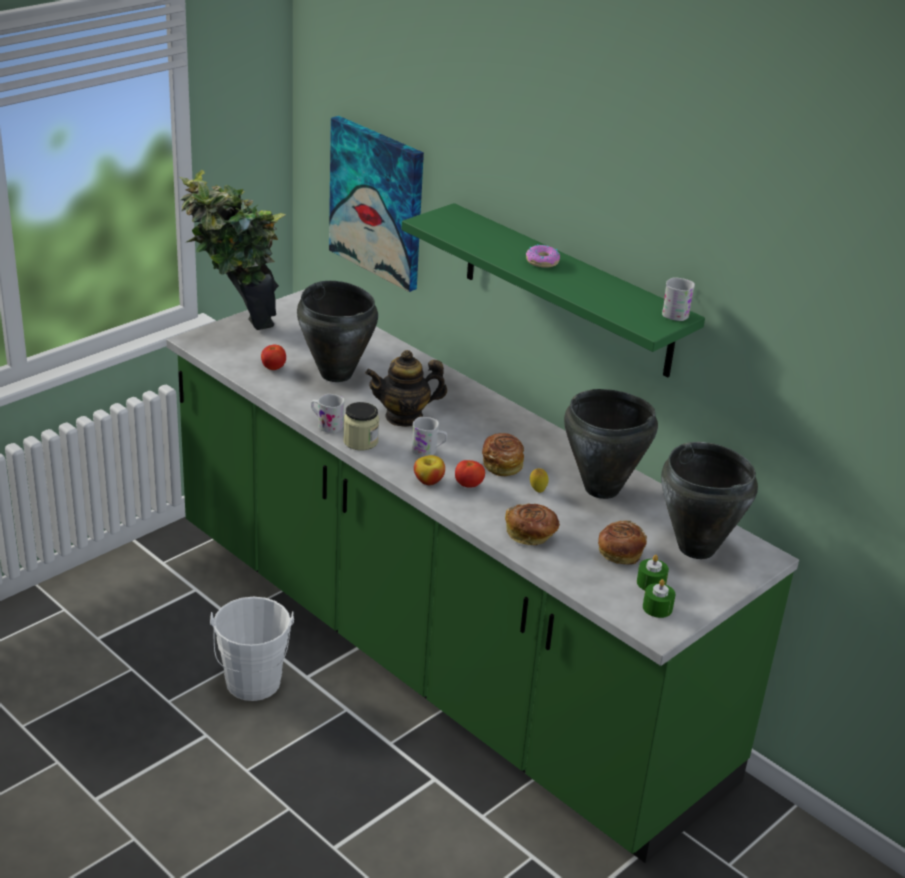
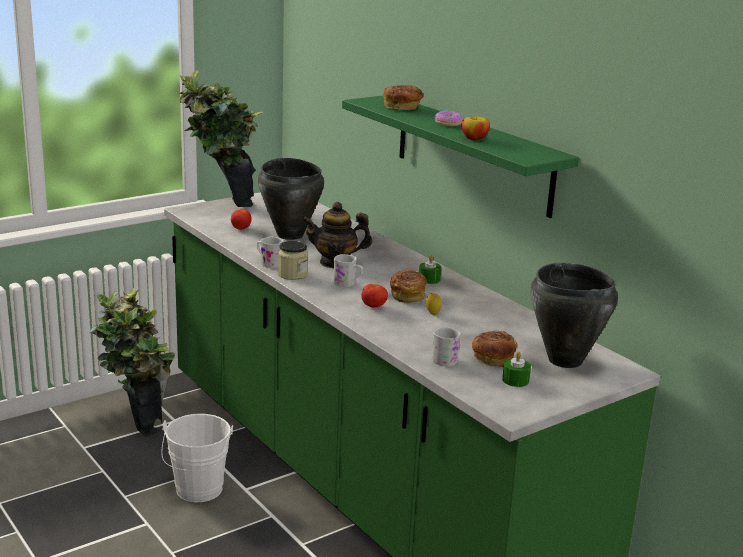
camera: 10 degrees right, 10 degrees down
picture [329,116,424,292] -> none
apple [414,455,445,485] -> apple moved to [461,116,490,141]
bread [505,503,560,545] -> bread moved to [383,85,423,110]
black cooking pot [564,389,658,499] -> none
green candle [643,579,675,618] -> green candle moved to [419,255,441,284]
white mug [662,277,695,321] -> white mug moved to [432,327,461,367]
none -> potted plant [90,287,175,436]

